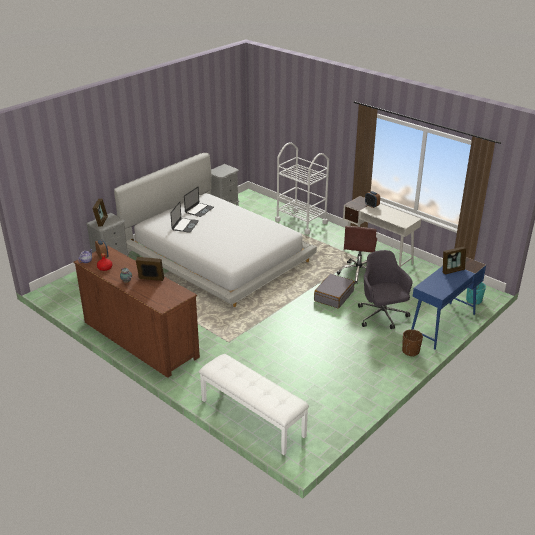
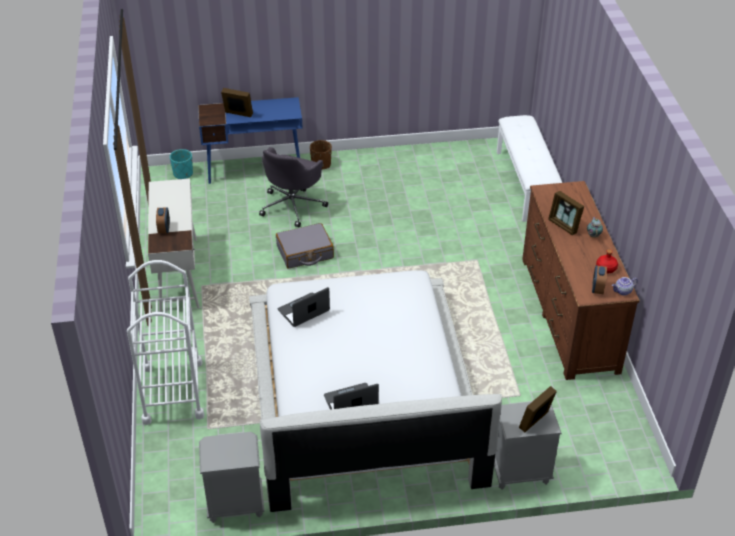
camera: 140 degrees left, 10 degrees up
laptop [170,202,199,233] -> laptop moved to [278,287,330,327]
brown office chair [337,226,377,284] -> none

